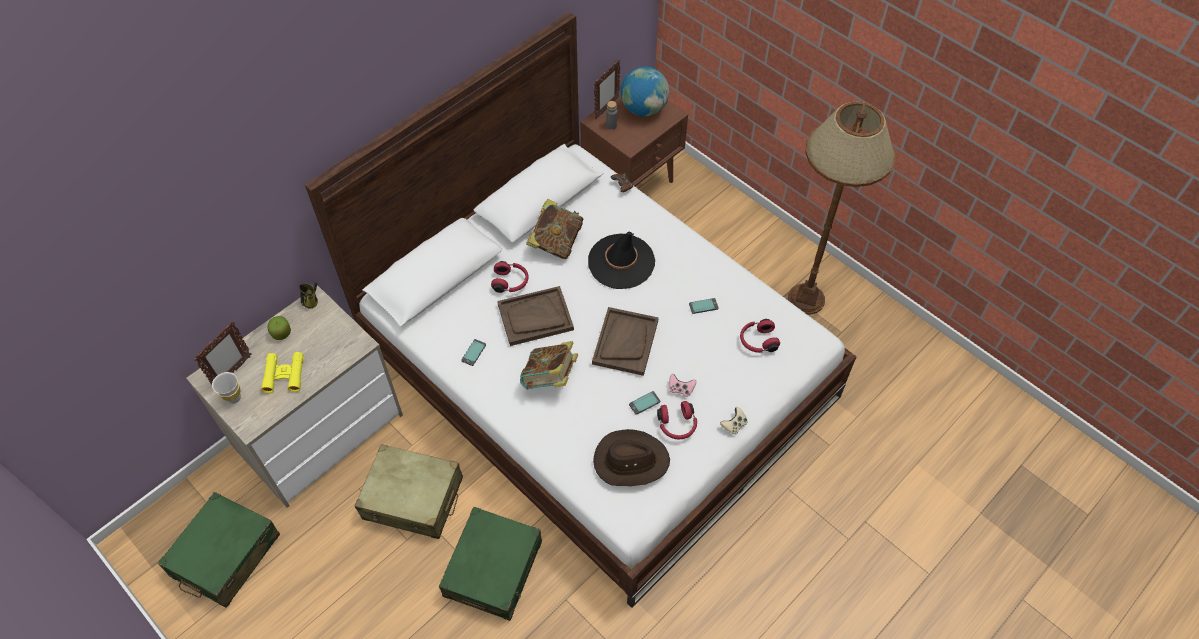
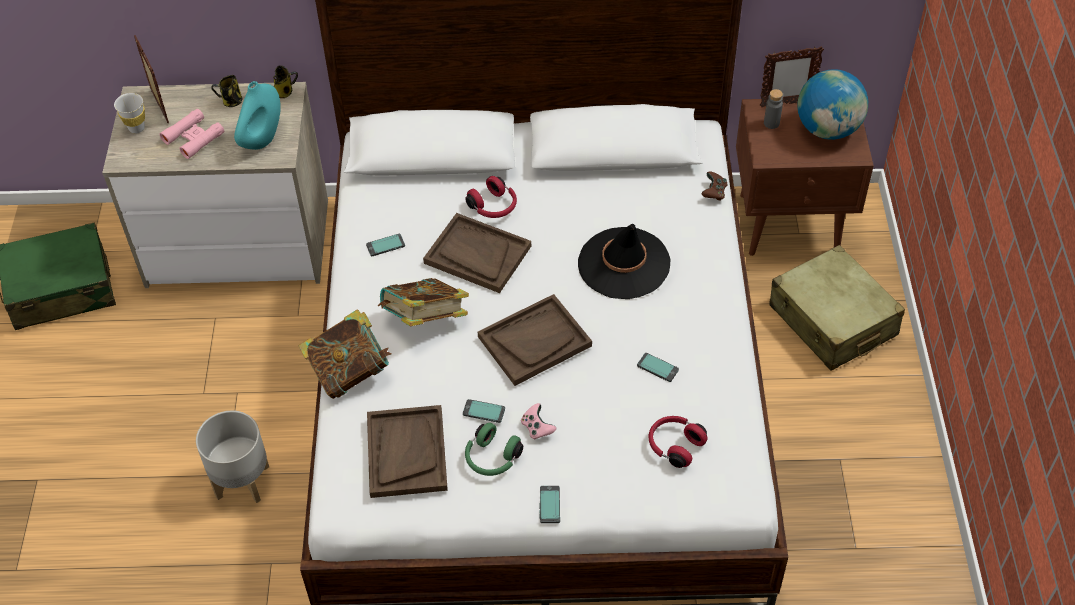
camera: 45 degrees right, 5 degrees down
picture frame [194,321,251,384] -> picture frame turned 105 degrees counterclockwise [134,35,169,123]
yellow binoculars [261,352,304,393] -> pink binoculars [159,109,224,159]
apple [268,316,291,340] -> mug [211,75,243,107]
beige suitcase [355,444,463,539] -> beige suitcase moved to [769,245,905,371]
green suitcase [439,507,542,621] -> grey planter [196,410,269,503]
book [526,199,583,259] -> book moved to [298,310,392,399]
brown hat [593,429,670,486] -> brown tray [367,405,448,498]
red headphones [657,401,697,440] -> green headphones [465,423,523,476]
beige game controller [720,407,748,434] -> phone [539,486,560,523]
brown floor lamp [788,102,895,315] -> none
none -> turquoise vase [234,81,281,150]

